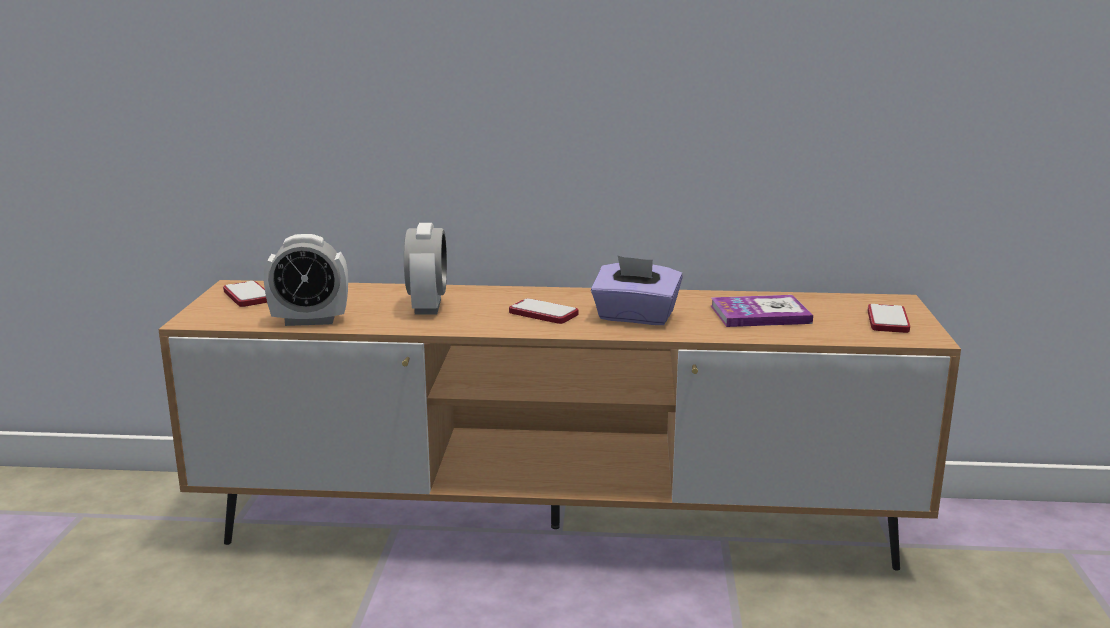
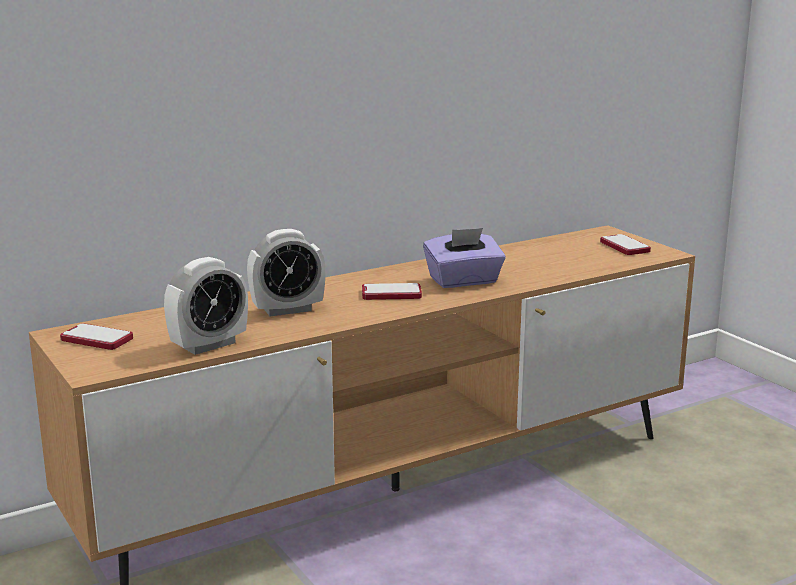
camera: 35 degrees left, 0 degrees up
alarm clock [404,223,447,315] -> alarm clock turned 105 degrees clockwise [247,229,326,316]
book [711,295,813,327] -> none

